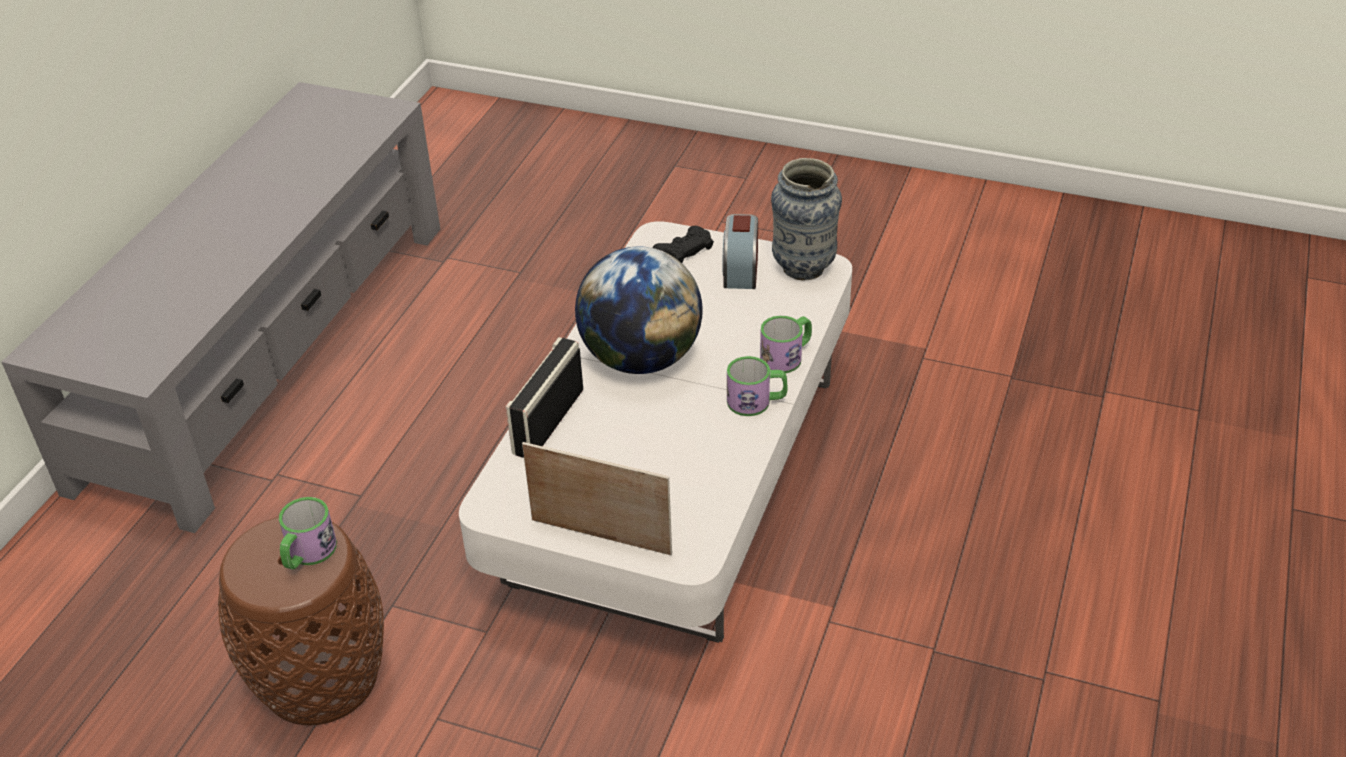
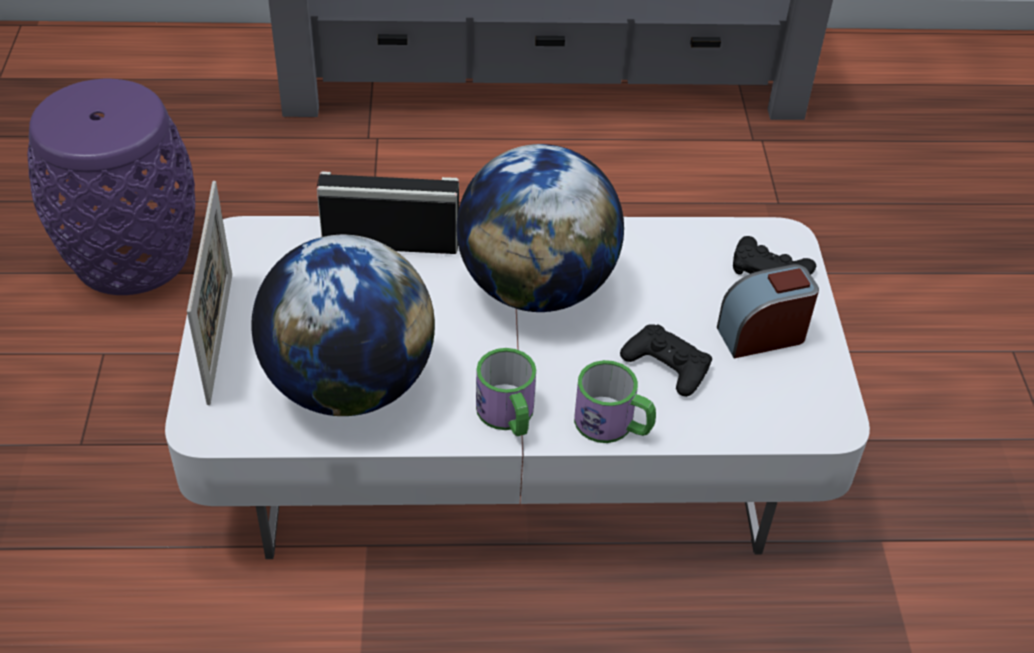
camera: 65 degrees right, 5 degrees up
brown stool [218,517,384,725] -> purple stool [28,79,195,295]
mug [279,497,337,569] -> none
vase [771,158,842,280] -> none
none -> globe [251,235,435,416]
none -> black game controller [620,324,712,397]

